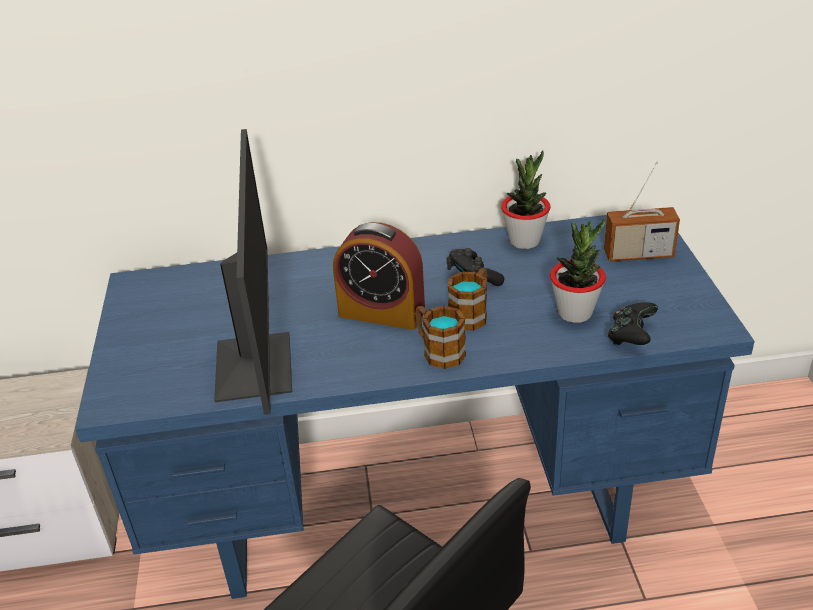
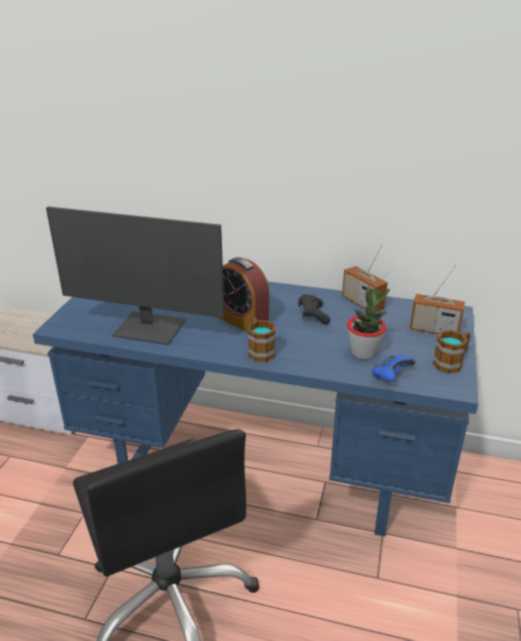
camera: 20 degrees right, 5 degrees down
monitor [214,129,292,415] -> monitor turned 90 degrees clockwise [46,207,224,345]
mug [448,268,488,331] -> mug moved to [433,330,470,374]
potted plant [501,150,550,249] -> radio [342,245,388,312]
black game controller [608,302,658,345] -> blue game controller [371,355,416,382]

